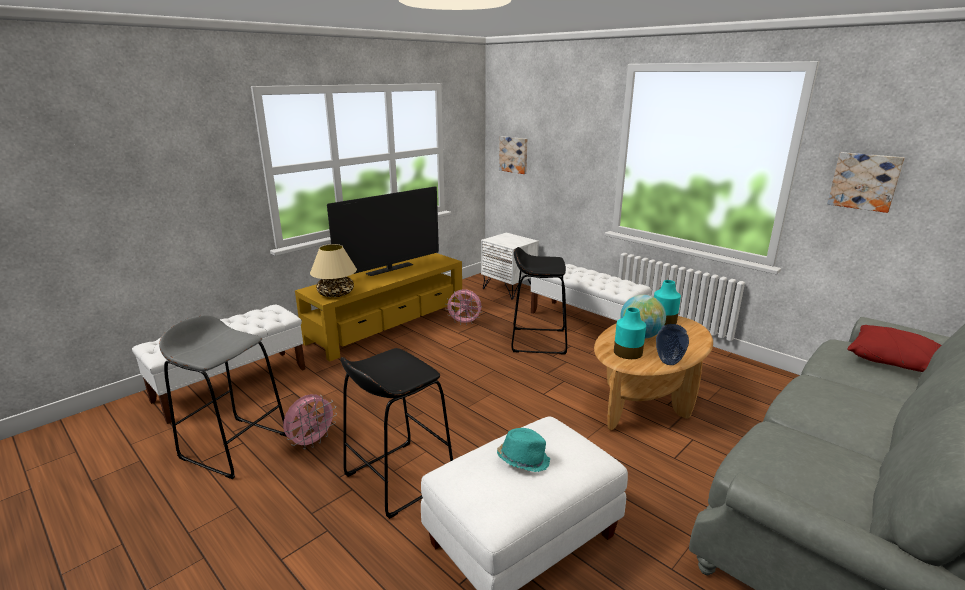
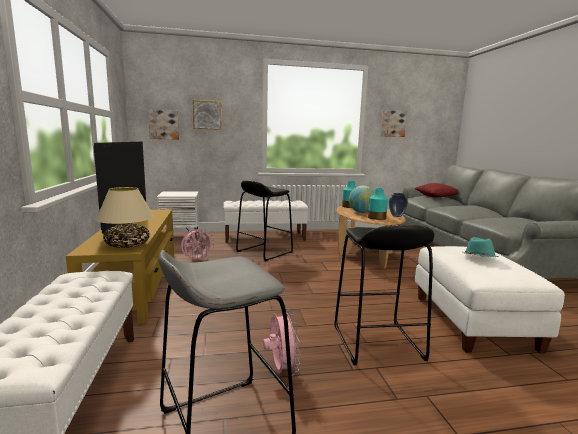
camera: 55 degrees left, 10 degrees down
none -> picture [193,100,222,130]

